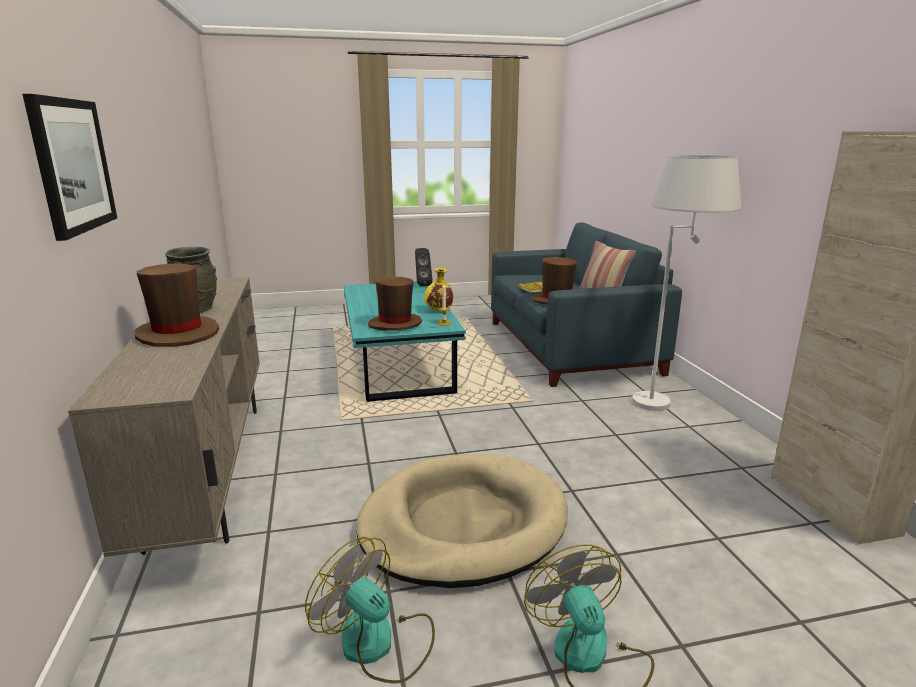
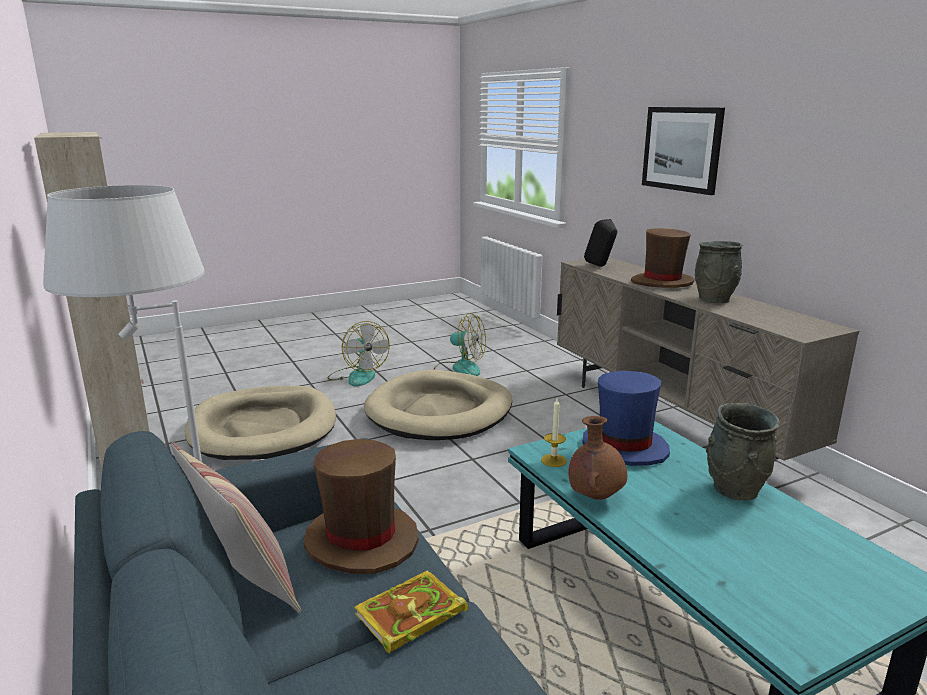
camera: 165 degrees right, 0 degrees up
brown hat [368,276,422,331] -> blue hat [582,371,670,466]
black speaker [415,248,432,286] -> black speaker moved to [584,219,618,267]
yellow vase [424,268,453,311] -> brown vase [569,416,627,500]
none -> beige dog bed [185,386,336,460]
none -> grey vase [706,403,779,501]

